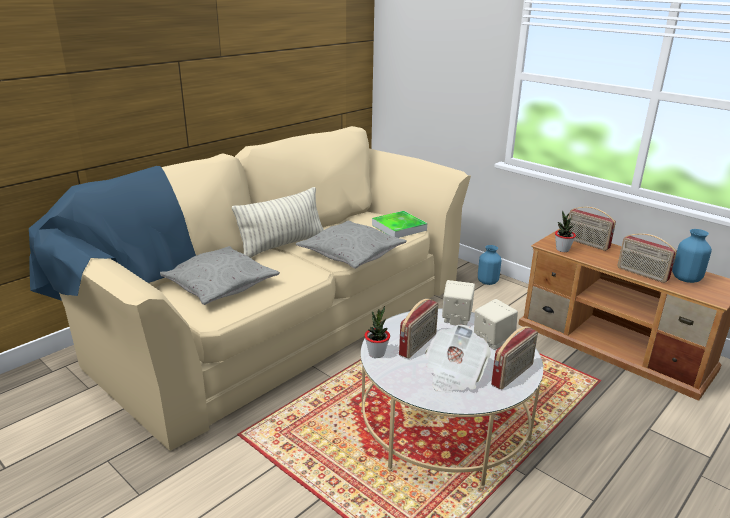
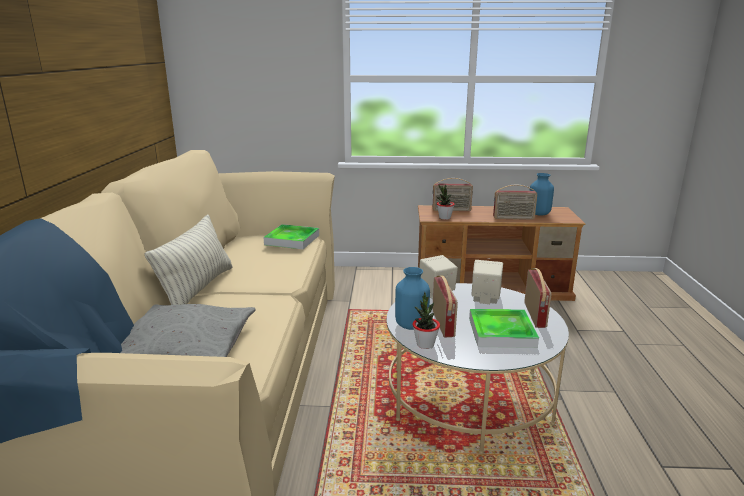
camera: 40 degrees left, 5 degrees down
grey pillow [296,220,407,269] -> none
newspaper [425,325,491,392] -> tray [469,309,539,348]
blue vase [478,245,501,285] -> blue vase moved to [395,267,430,330]

